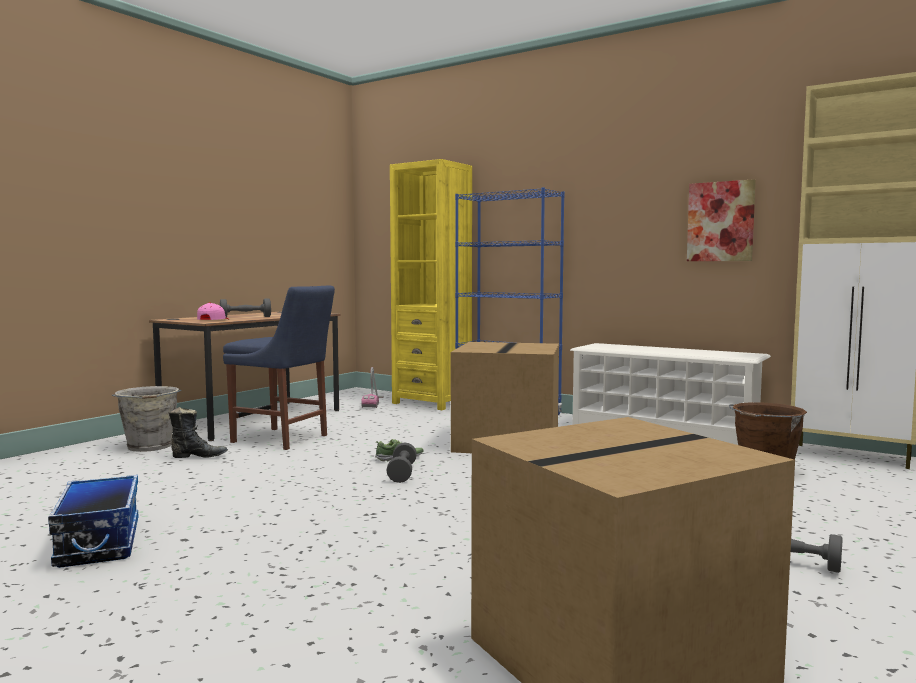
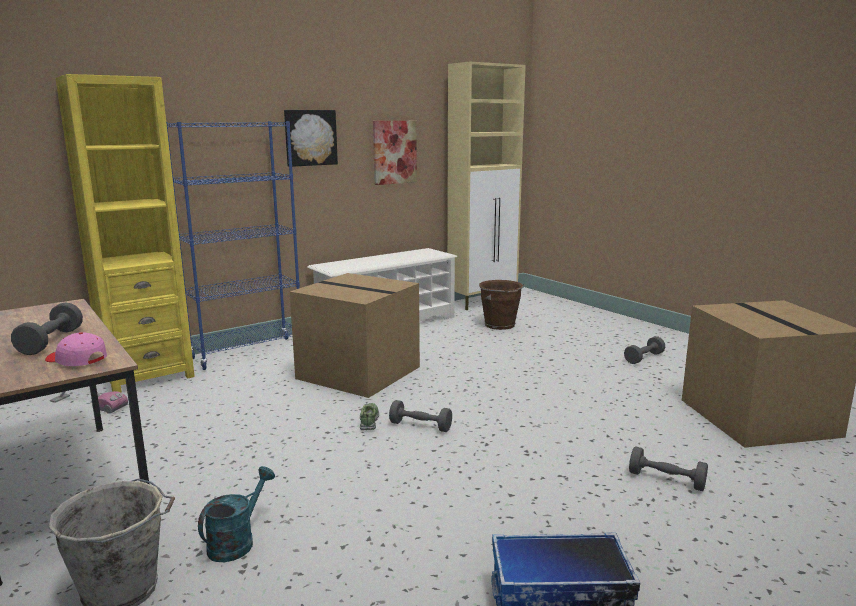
camera: 70 degrees left, 10 degrees up
black boot [169,407,228,458] -> turquoise watering can [198,466,275,562]
blue chair [223,285,335,450] -> none
none -> picture [284,110,338,167]
none -> grey dumbbell [629,446,708,491]

